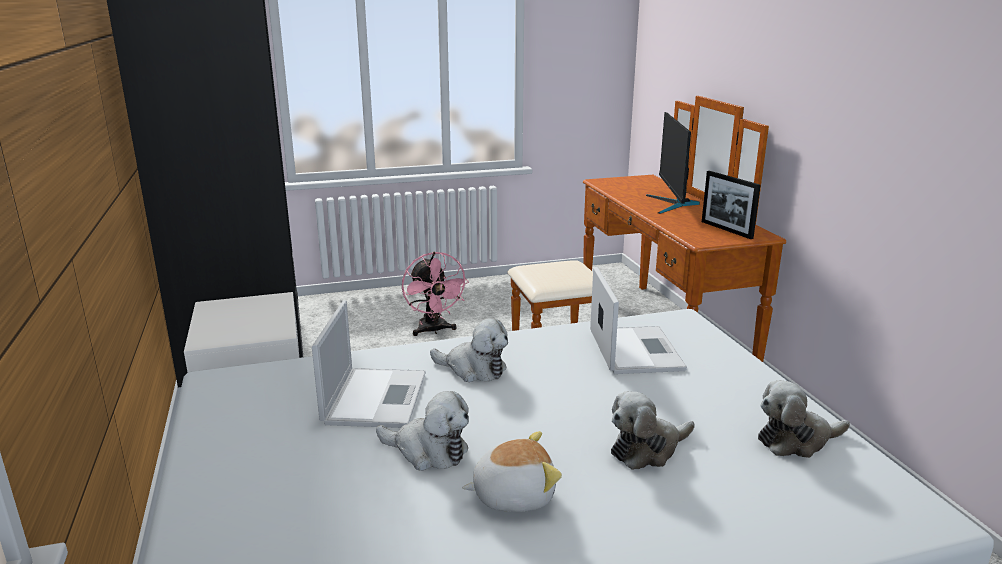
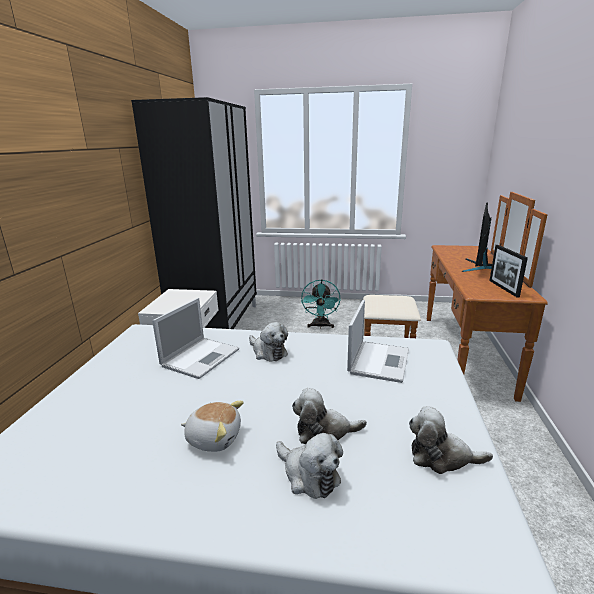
camera: 25 degrees right, 0 degrees up
plush toy [376,391,469,471] -> plush toy moved to [276,433,343,499]
pink fan [402,252,469,336] -> turquoise fan [301,279,340,328]

